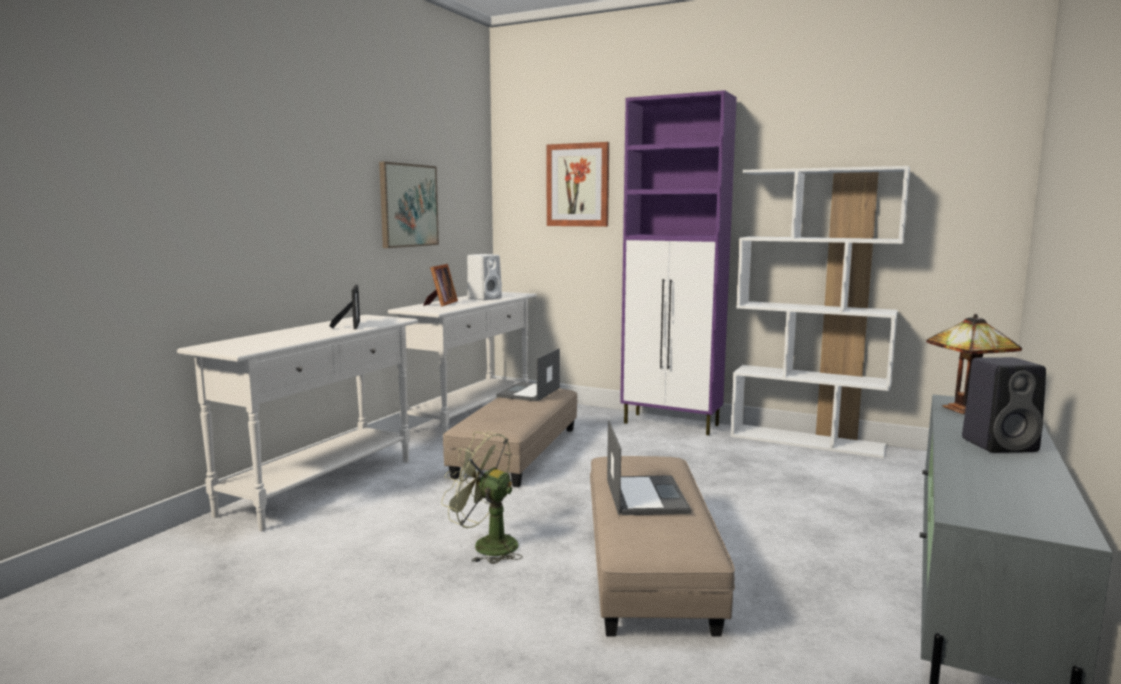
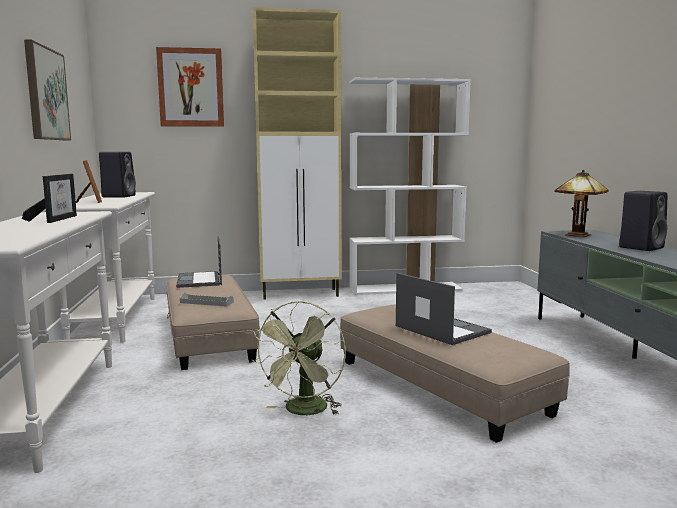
camera: 35 degrees left, 0 degrees up
picture frame [330,285,360,329] -> picture frame turned 45 degrees clockwise [22,174,77,223]
green fan [441,432,523,564] -> green fan turned 60 degrees counterclockwise [252,301,346,415]
white speaker [467,254,502,300] -> black speaker [99,152,136,198]
purple cabinet [620,90,737,435] -> beige cabinet [253,7,342,300]
none -> grey tray [180,293,234,307]

